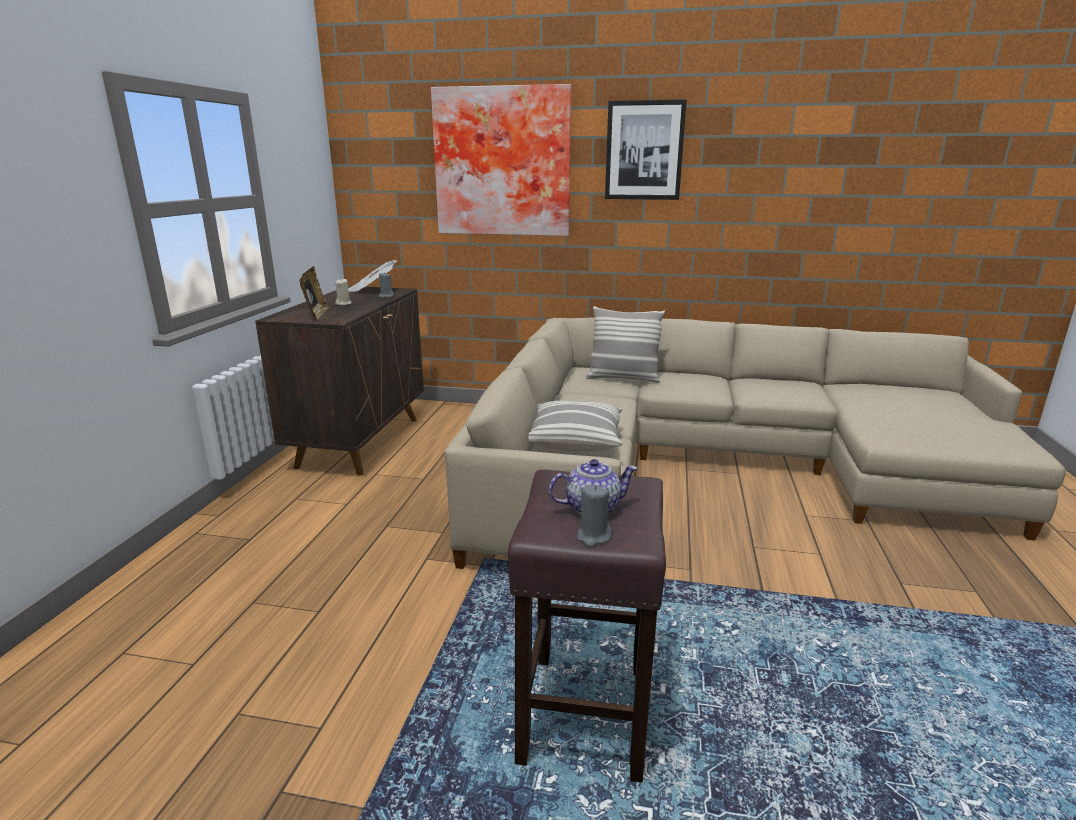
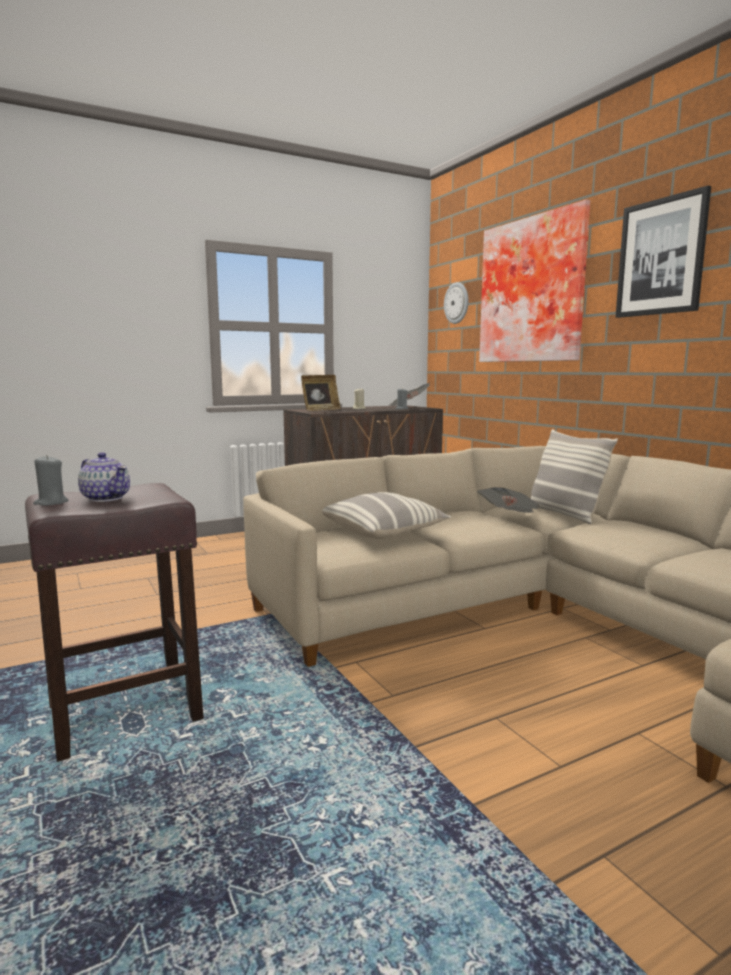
camera: 50 degrees right, 10 degrees down
none -> wall clock [444,282,469,324]
none -> newspaper [477,487,539,513]

